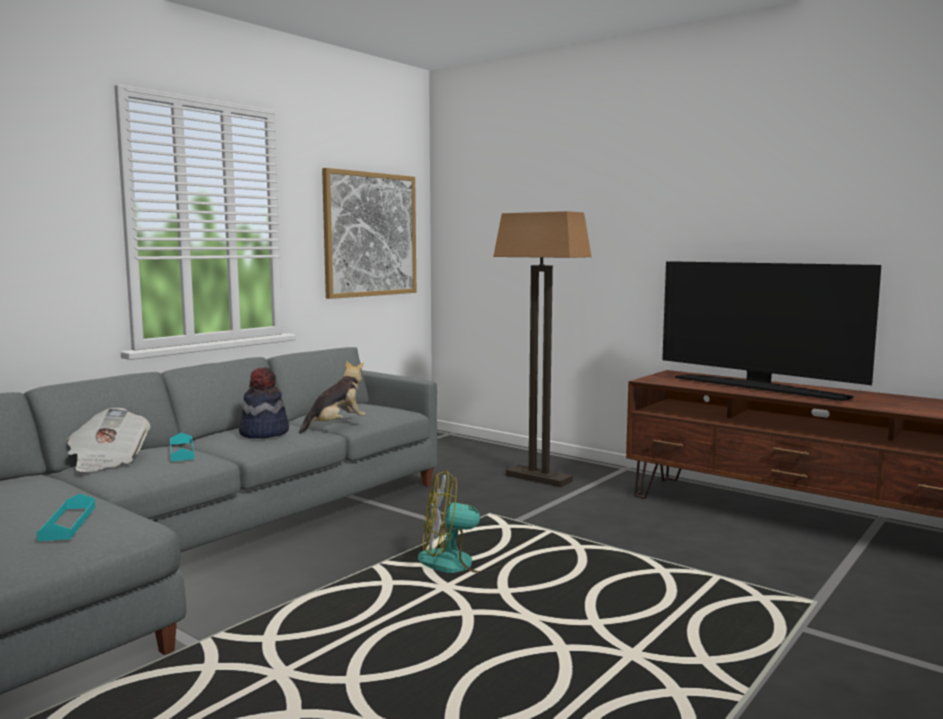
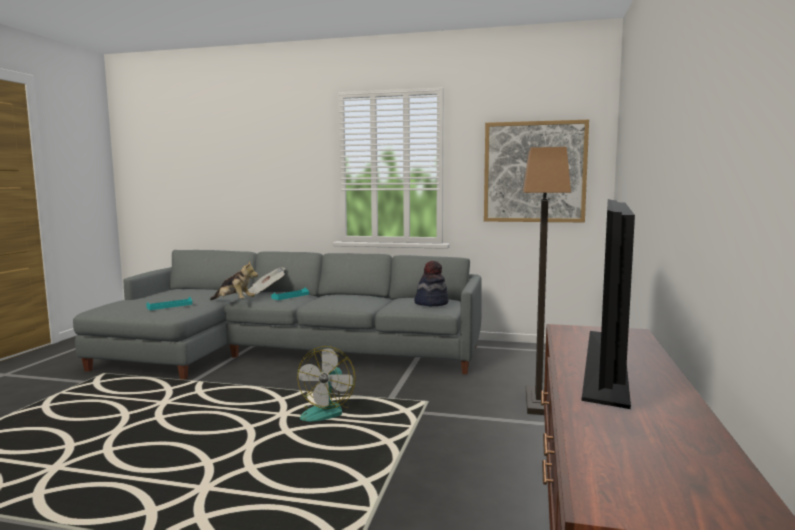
camera: 65 degrees right, 0 degrees up
hat [239,367,289,439] -> hat moved to [414,261,448,306]
plush toy [299,361,366,434] -> plush toy moved to [210,261,258,300]
fan [418,470,497,573] -> fan turned 135 degrees counterclockwise [297,346,356,421]

